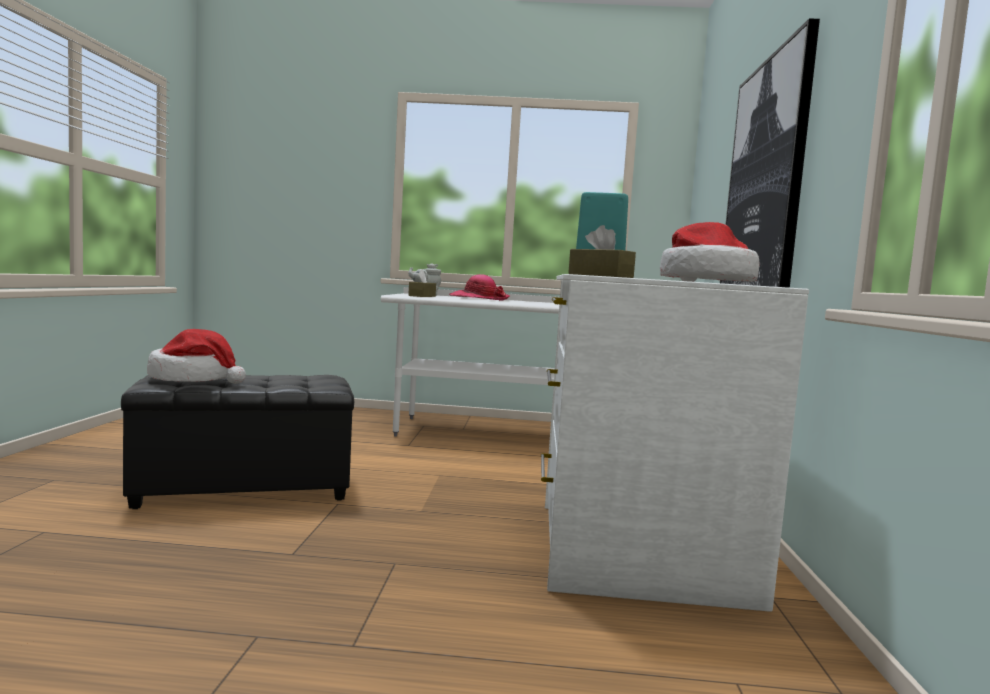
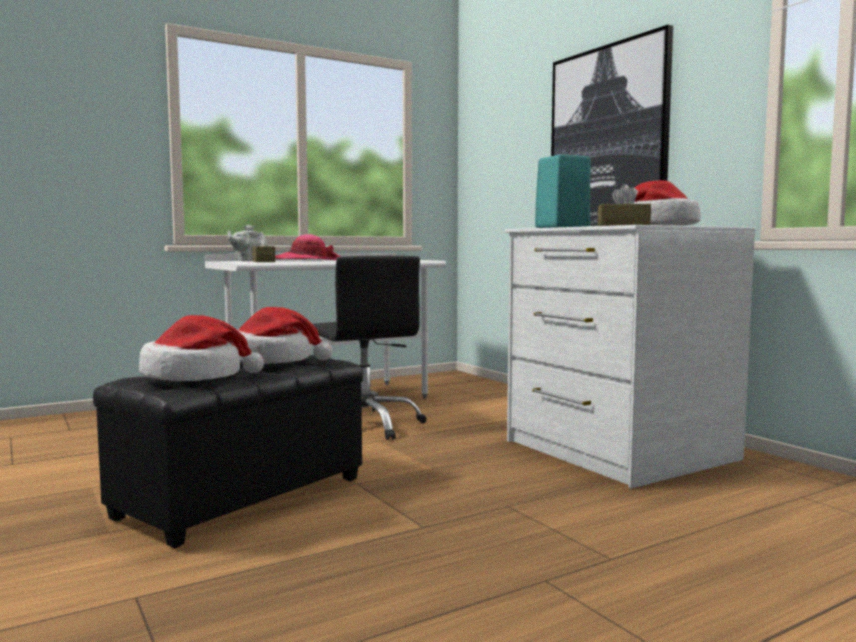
camera: 35 degrees left, 0 degrees up
none -> hat [237,307,332,364]
none -> black office chair [313,256,427,440]

